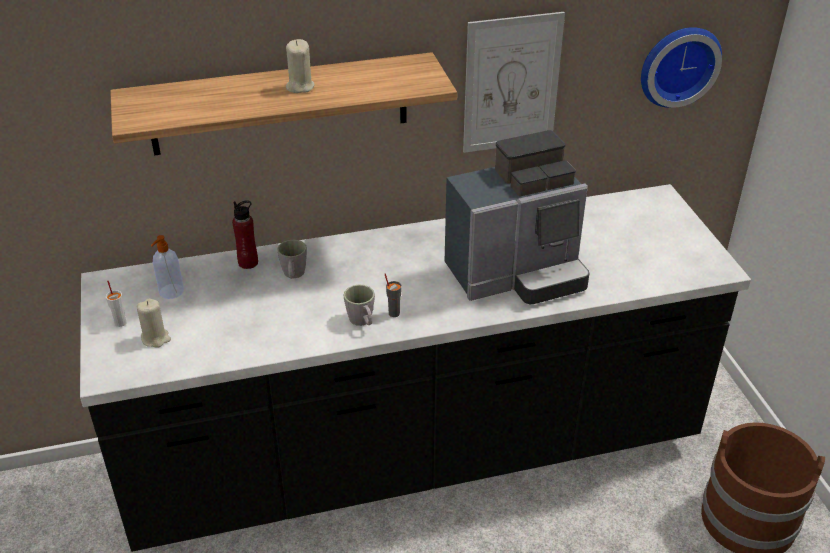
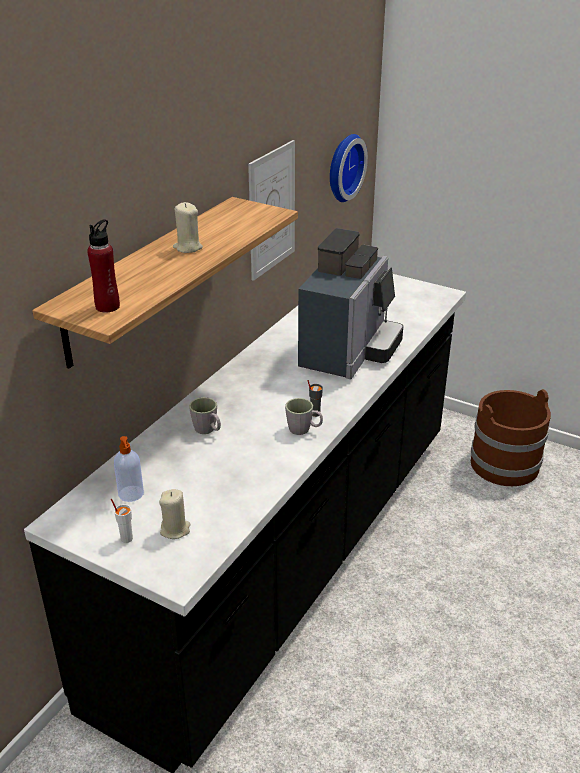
camera: 45 degrees left, 5 degrees down
red bottle [232,200,258,269] -> red bottle moved to [87,219,120,313]

